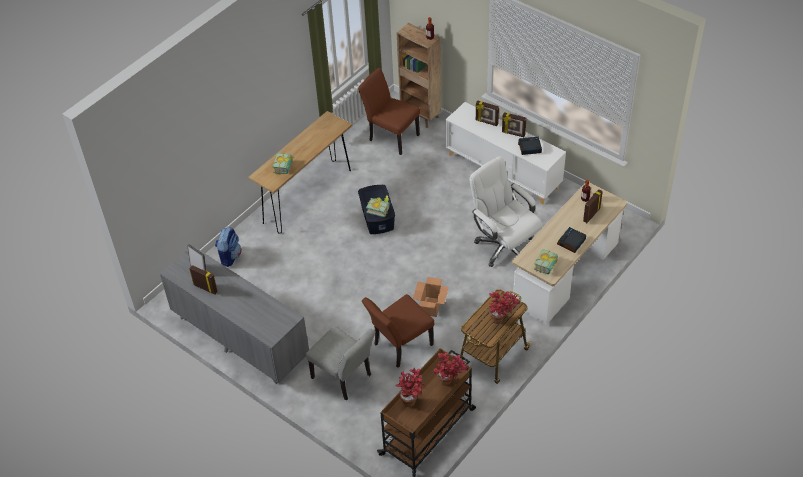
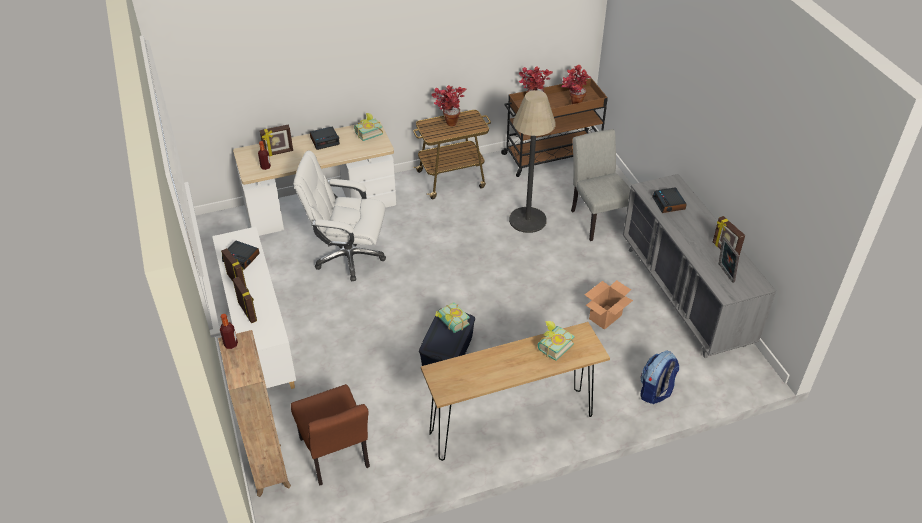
camera: 150 degrees left, 5 degrees down
brown chair [362,294,434,368] -> floor lamp [509,90,556,233]
cardboard box [413,277,449,317] -> cardboard box moved to [585,280,633,330]
white office chair [469,156,542,267] -> white office chair turned 105 degrees clockwise [293,151,386,281]
none -> alarm clock [652,187,687,213]

